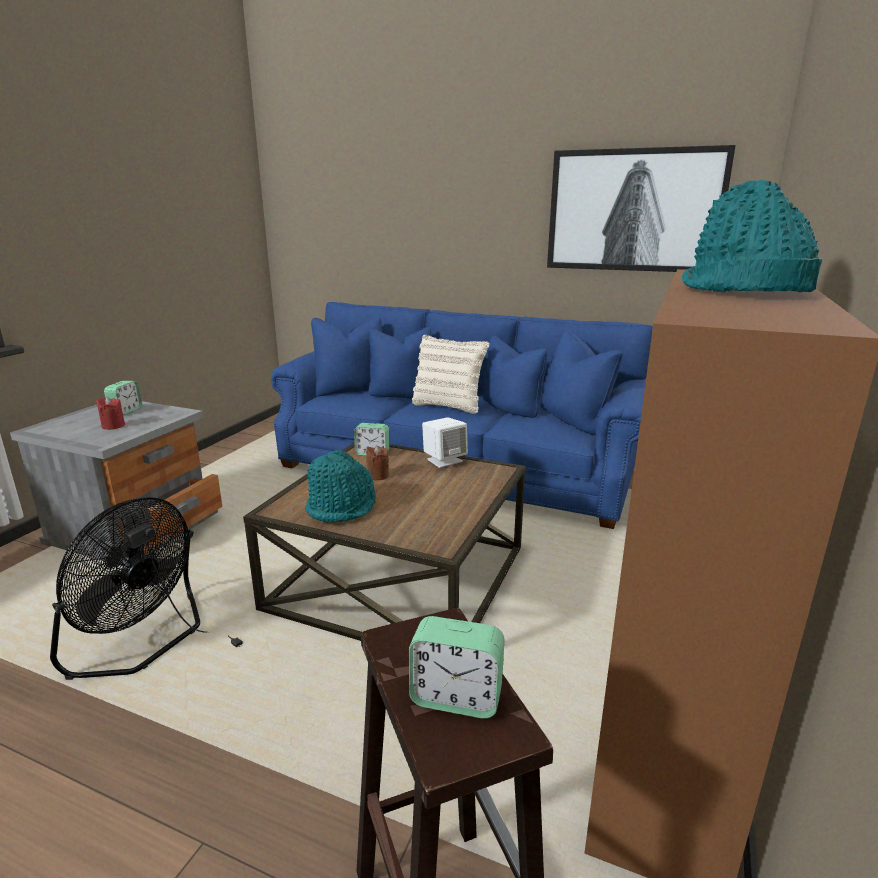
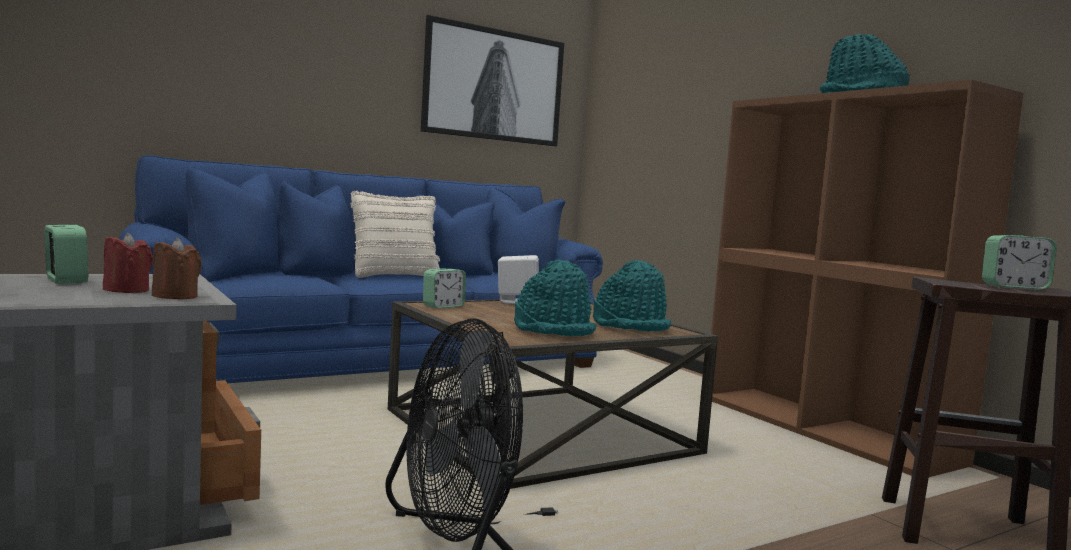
camera: 55 degrees left, 15 degrees down
brown candle [366,446,389,480] -> brown candle moved to [152,238,202,299]
alarm clock [409,616,504,719] -> alarm clock turned 45 degrees clockwise [982,235,1057,290]
none -> turquoise hat [593,260,671,332]

